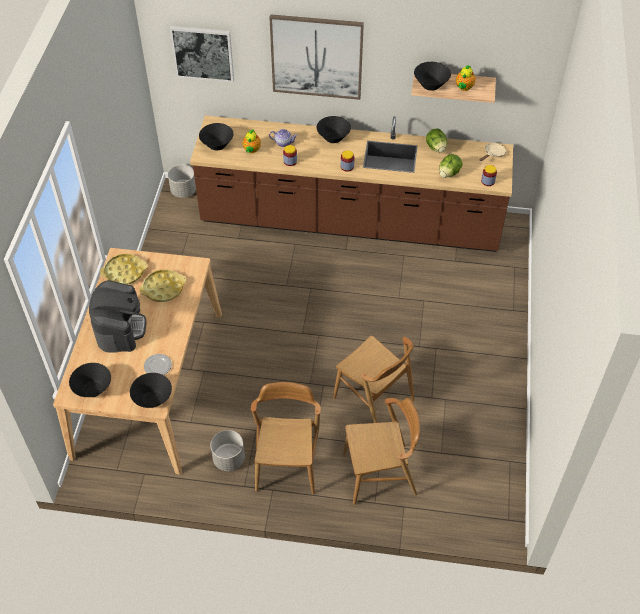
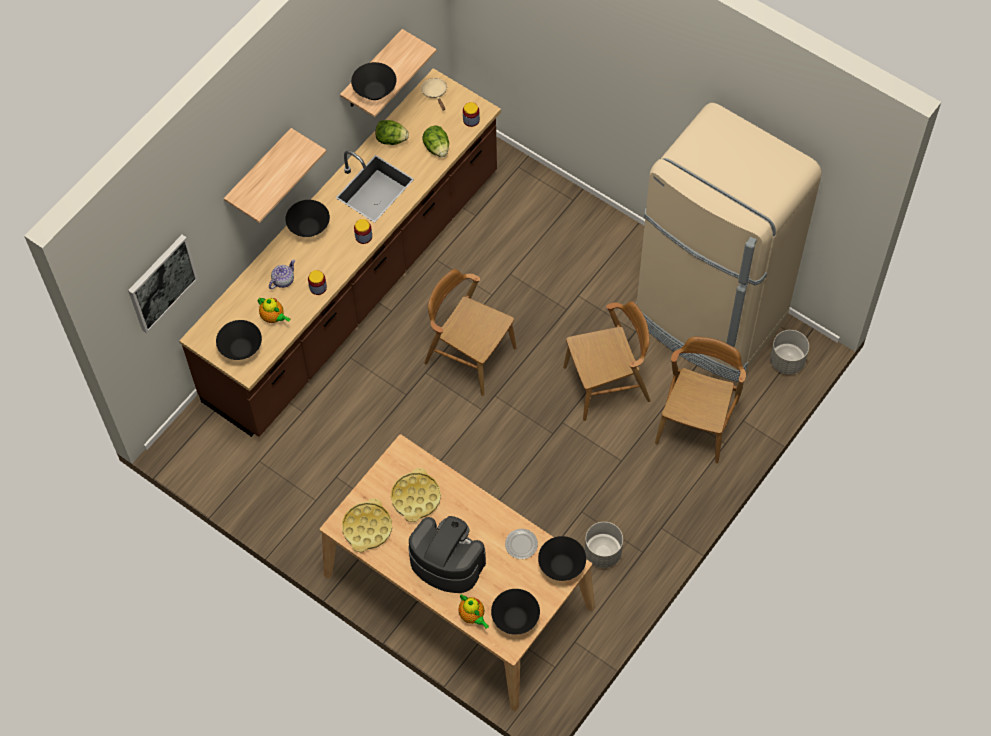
camera: 60 degrees left, 10 degrees up
grey planter [168,165,196,198] -> grey planter moved to [770,330,809,374]
brown chair [251,382,321,494] -> brown chair moved to [424,269,517,396]
picture [269,14,364,100] -> shelf [224,128,326,223]
teapot [456,65,476,91] -> teapot moved to [458,594,489,629]
none -> beige fridge [636,103,822,382]

